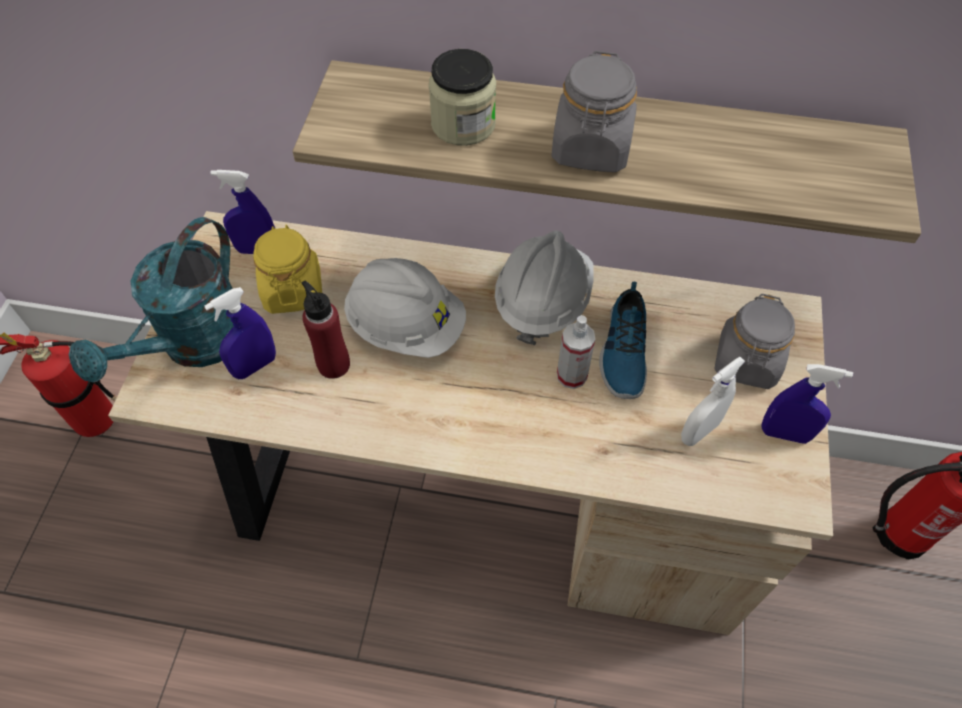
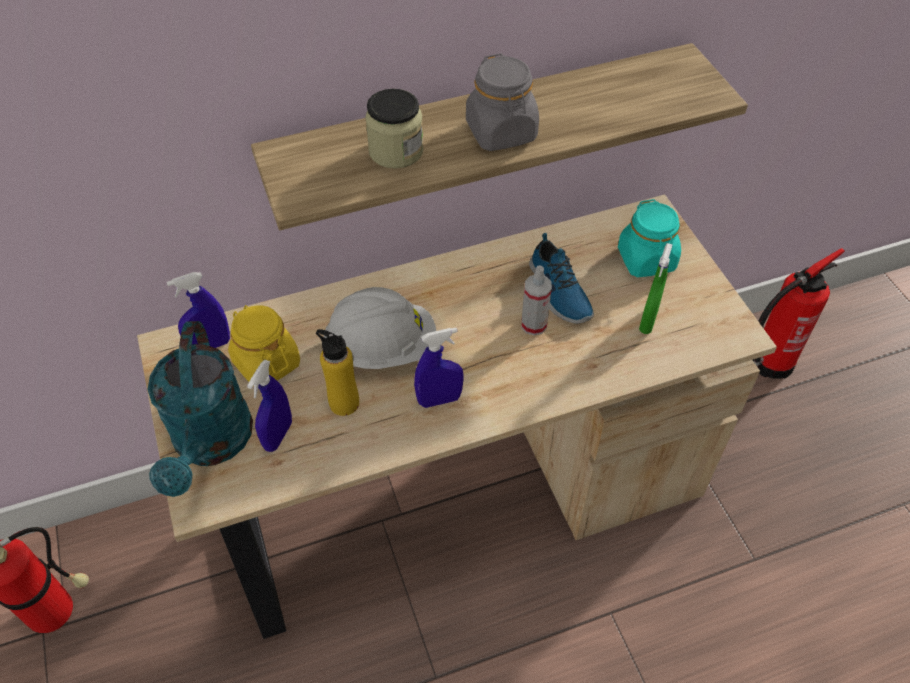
camera: 30 degrees left, 5 degrees down
red bottle [301,281,350,379] -> yellow bottle [316,329,359,416]
white hard hat [495,230,594,345] -> none
white spray bottle [681,357,745,446] -> green spray bottle [639,243,672,334]
grey jar [714,294,795,389] -> turquoise jar [618,199,681,277]
blue spray bottle [761,364,853,444] -> blue spray bottle moved to [414,328,464,408]

